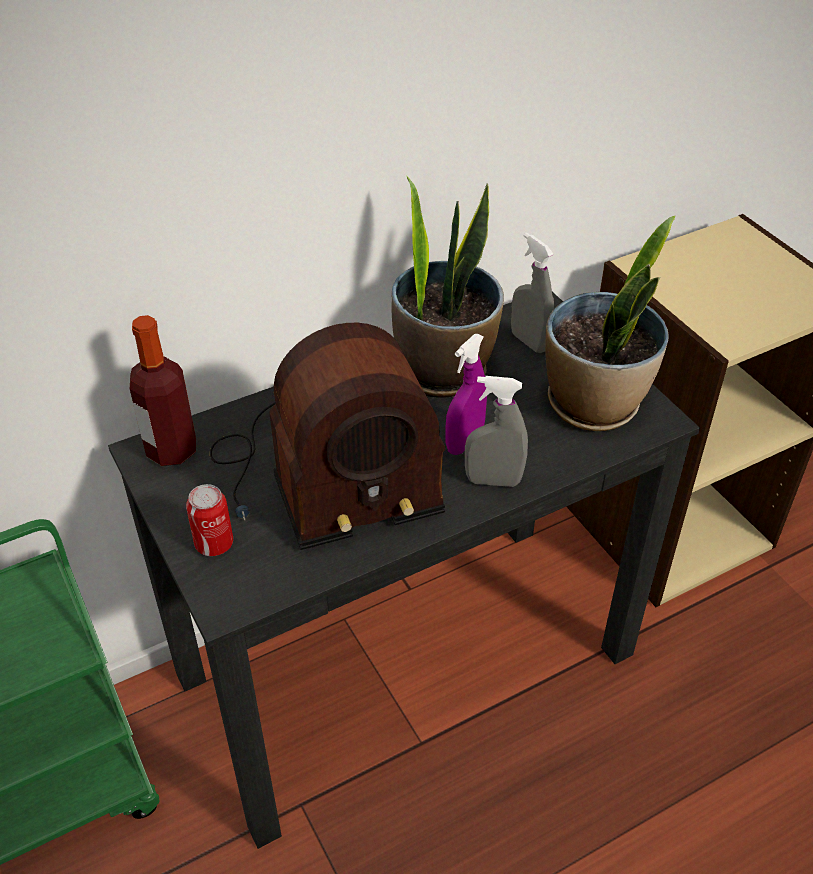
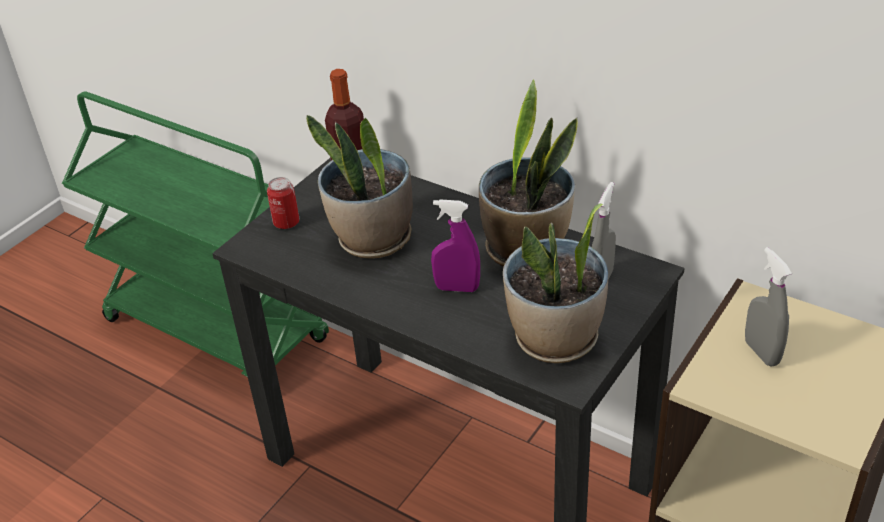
camera: 65 degrees right, 5 degrees down
radio [210,323,445,550] -> potted plant [306,115,413,259]
grey spray bottle [465,376,528,487] -> grey spray bottle moved to [745,247,792,366]

